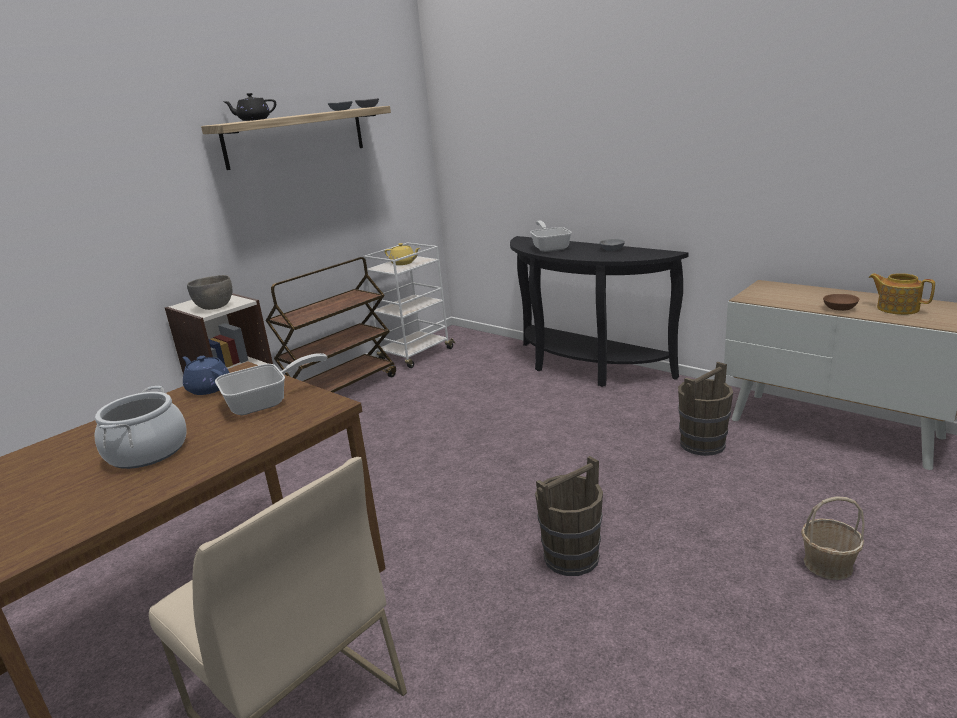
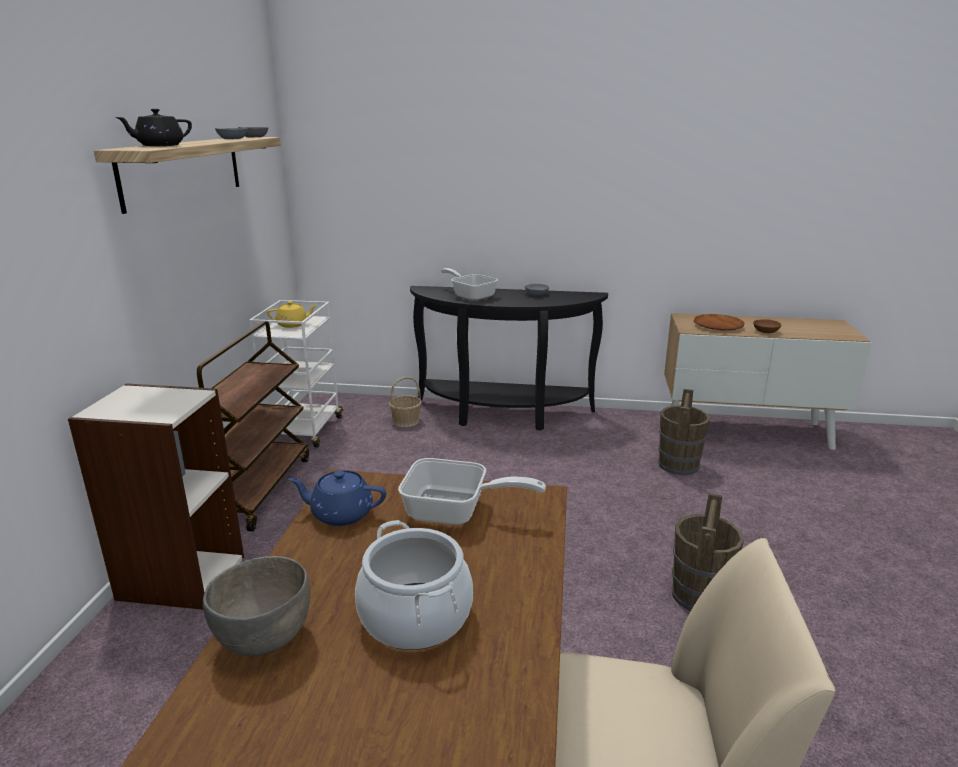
camera: 35 degrees left, 0 degrees up
grey bowl [187,275,233,310] -> grey bowl moved to [203,556,310,656]
frying pan [215,353,327,415] -> frying pan turned 75 degrees clockwise [398,458,546,525]
basket [801,496,865,580] -> basket moved to [389,377,422,427]
teapot [868,273,935,315] -> none
none -> brown plate [694,314,744,331]

